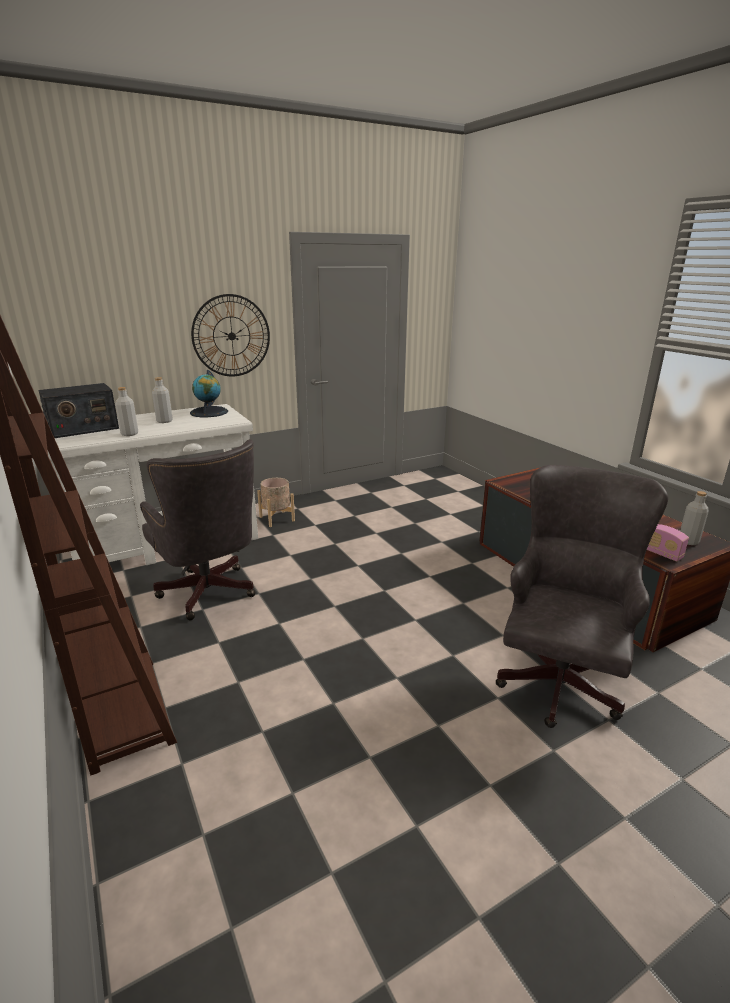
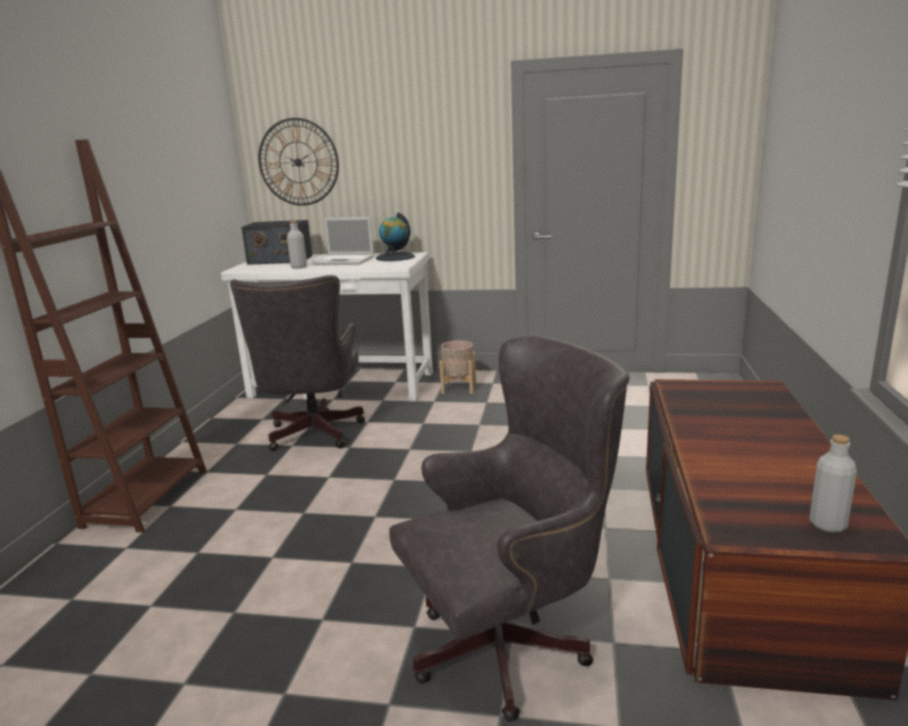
camera: 40 degrees right, 5 degrees down
grey bottle [152,377,173,423] -> laptop [312,217,374,265]
wall clock [191,294,270,376] -> wall clock moved to [258,118,339,206]
radio [647,524,689,562] -> none

